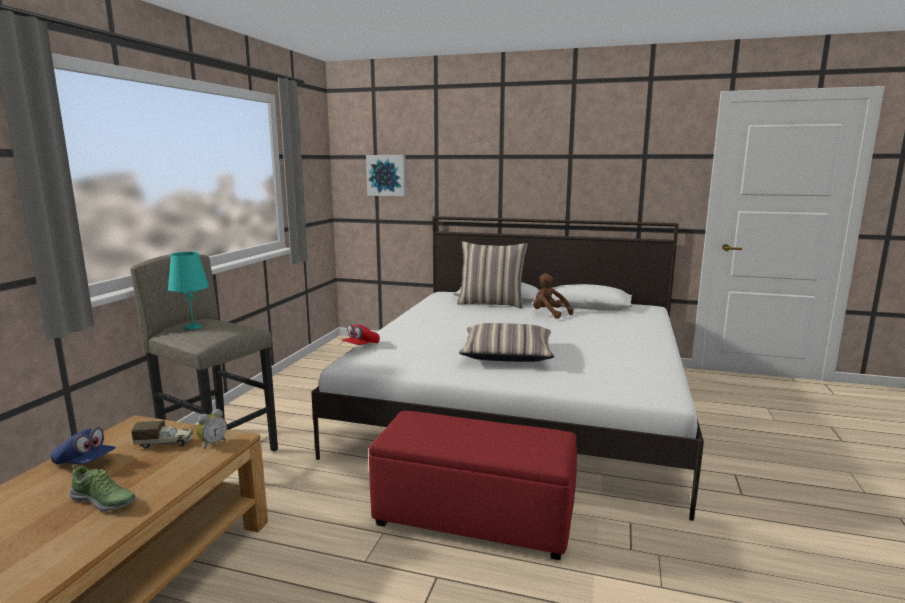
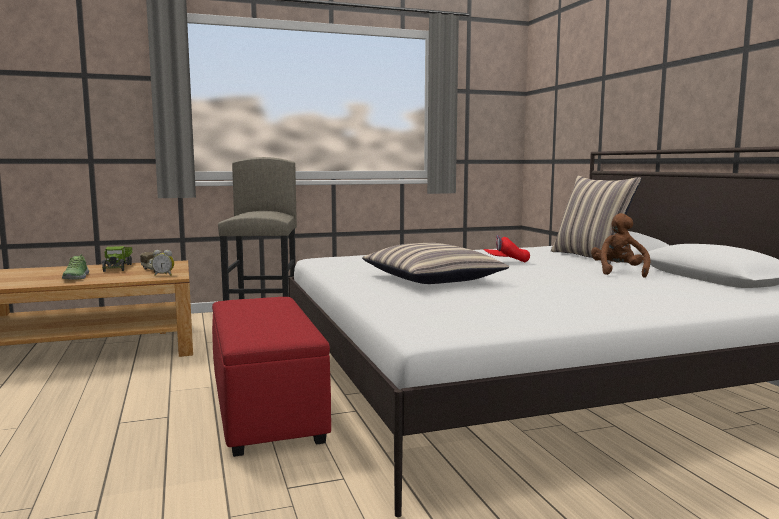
camera: 55 degrees right, 5 degrees down
blue cap [51,427,116,464] -> toy truck [101,246,133,272]
turquoise table lamp [168,252,209,330] -> none
red cap [341,324,380,345] -> red cap moved to [483,235,530,262]
picture [366,155,406,196] -> none

